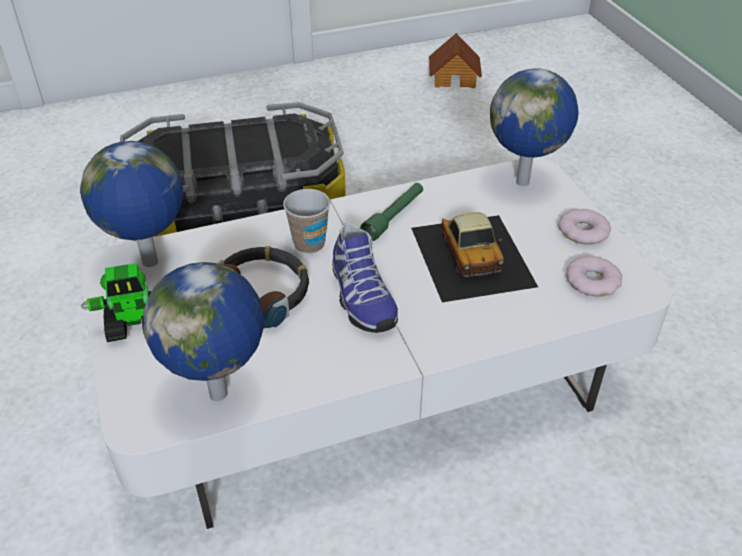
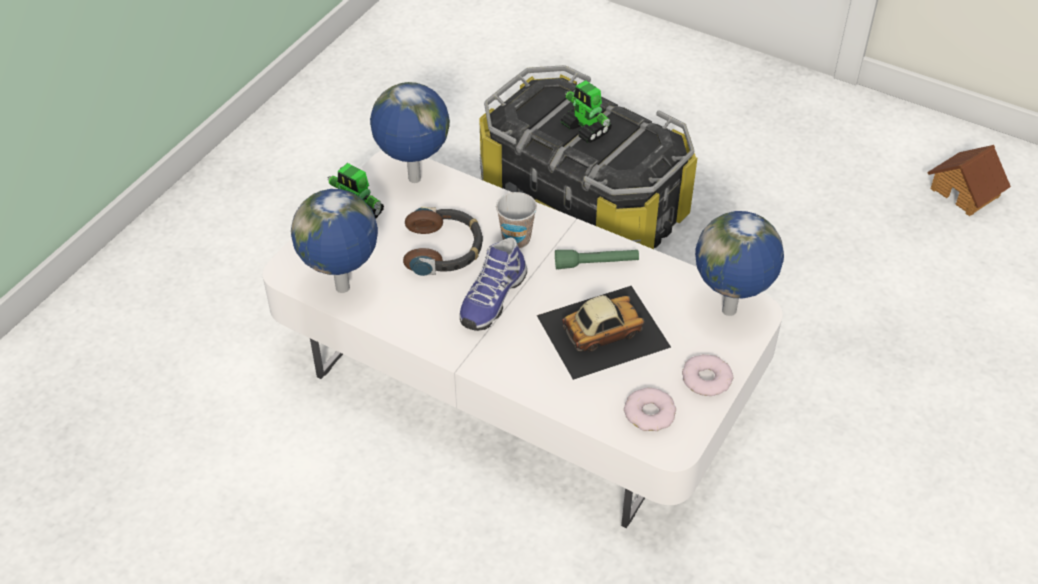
camera: 50 degrees right, 5 degrees up
toy car [411,212,538,302] -> toy car turned 150 degrees counterclockwise [537,286,671,380]
none -> toy robot [561,80,612,143]

